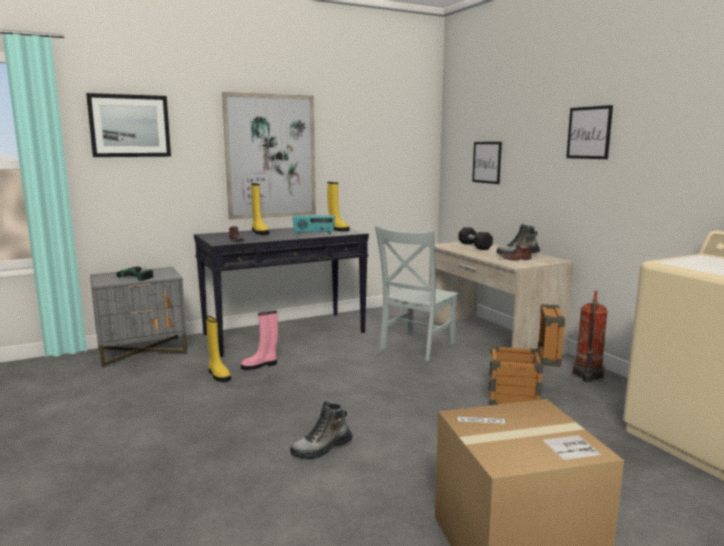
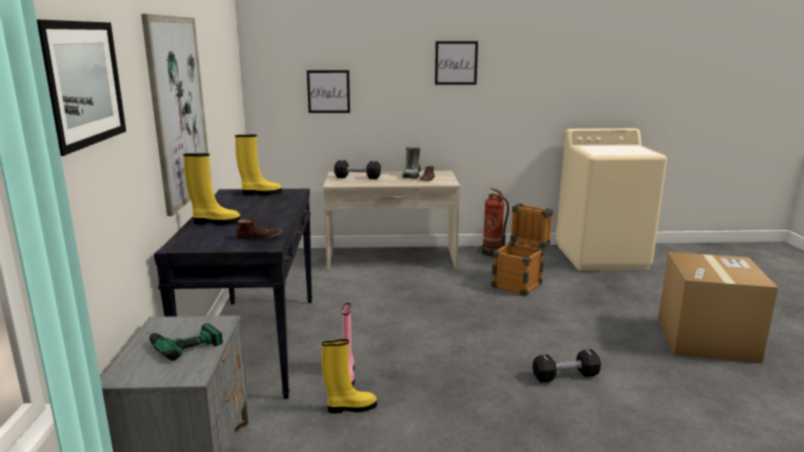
camera: 65 degrees left, 5 degrees up
boot [290,401,353,459] -> black dumbbell [532,349,601,383]
radio [292,215,335,235] -> none
grey chair [375,226,458,361] -> none

